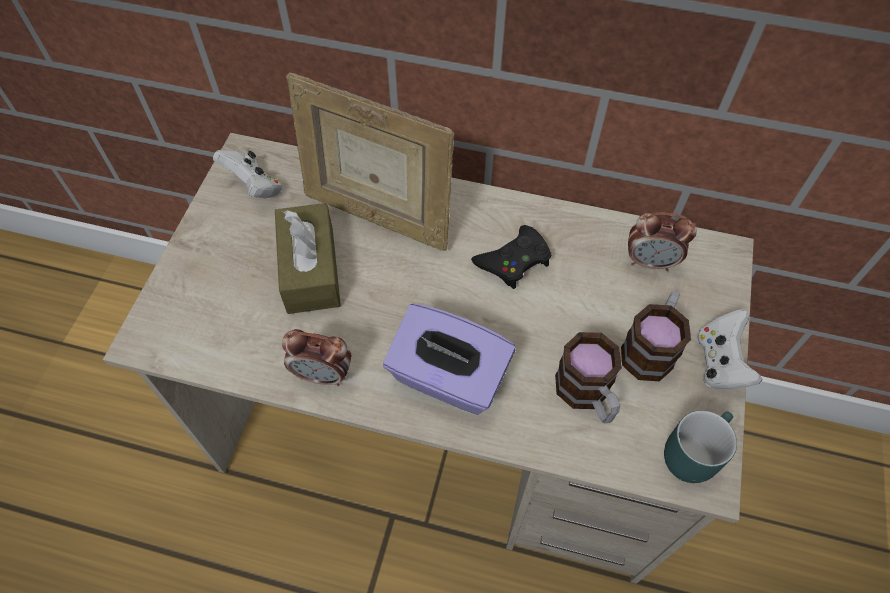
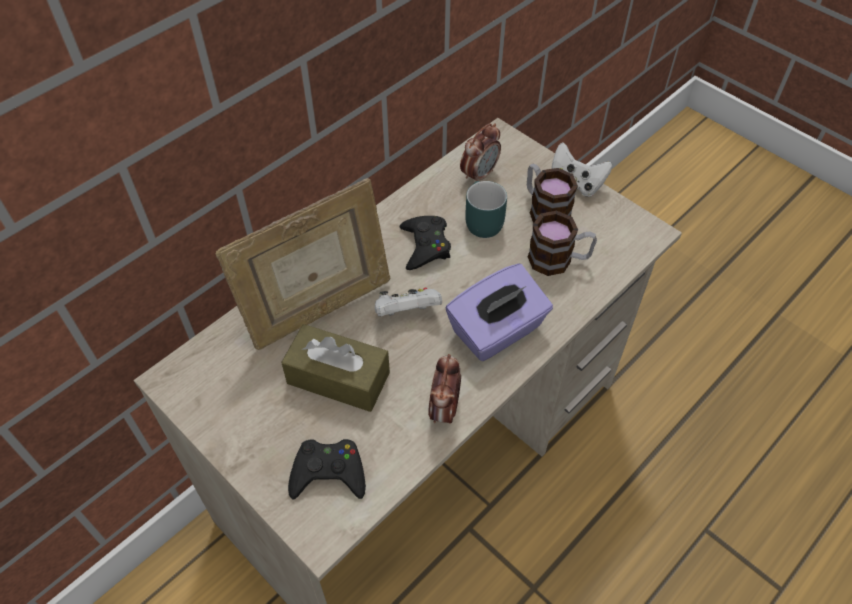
camera: 60 degrees left, 5 degrees down
white game controller [213,150,282,199] -> white game controller moved to [375,287,442,316]
alarm clock [282,329,351,386] -> alarm clock turned 150 degrees clockwise [428,354,461,424]
turquoise mug [664,410,737,483] -> turquoise mug moved to [465,181,507,238]
none -> black game controller [288,439,366,500]

